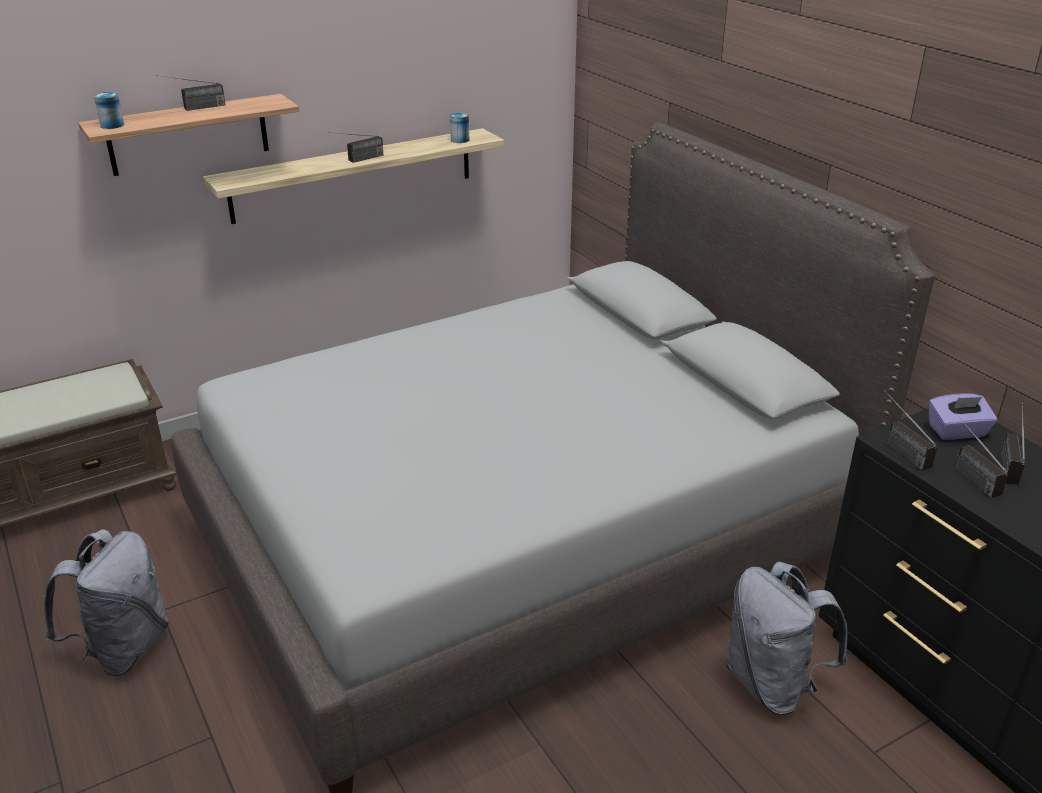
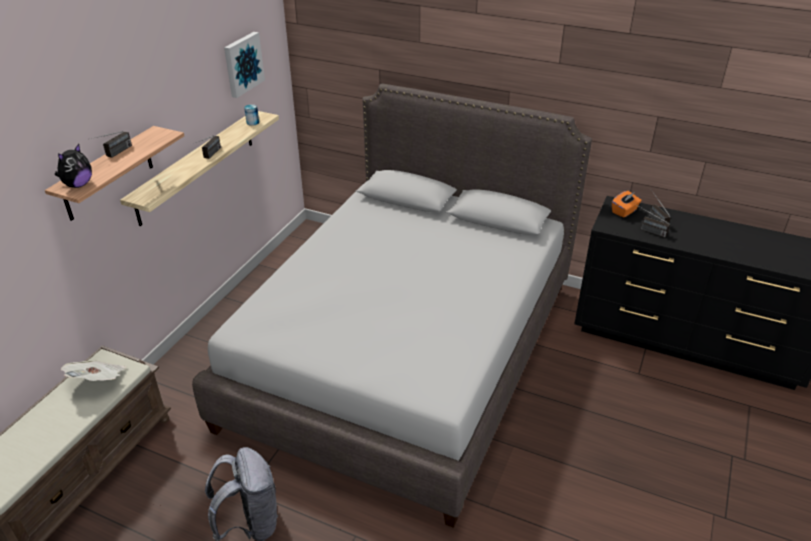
camera: 35 degrees left, 5 degrees up
can [94,92,124,129] -> plush toy [55,144,92,188]
grey backpack [726,562,848,715] -> none
radio [885,391,937,471] -> none
purple tissue box [929,393,998,440] -> orange tissue box [612,191,642,218]
none -> newspaper [61,360,126,381]
none -> picture [224,32,265,98]

